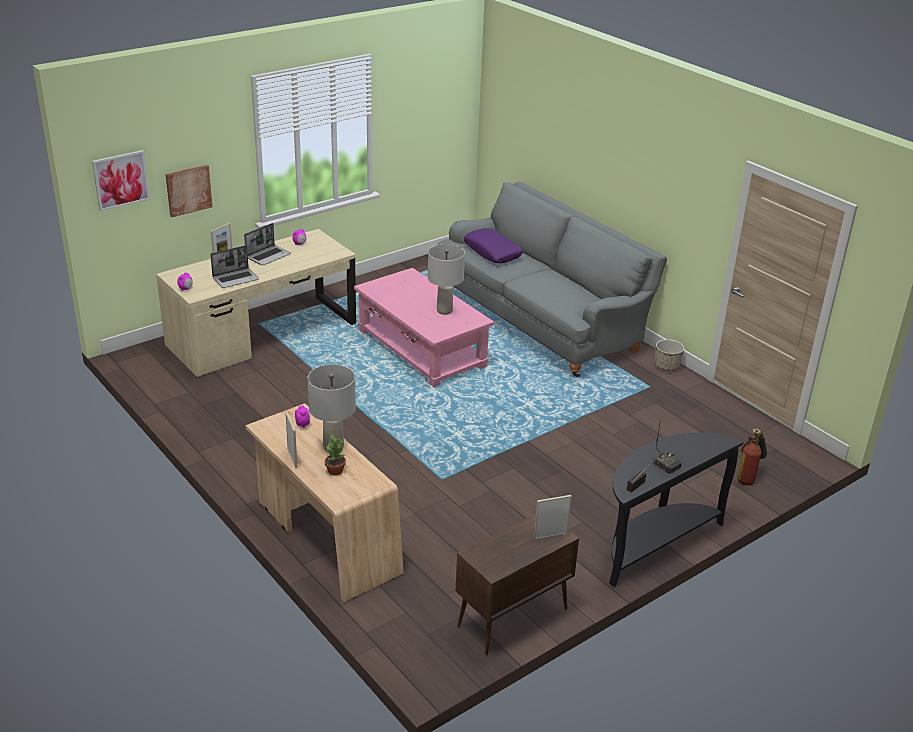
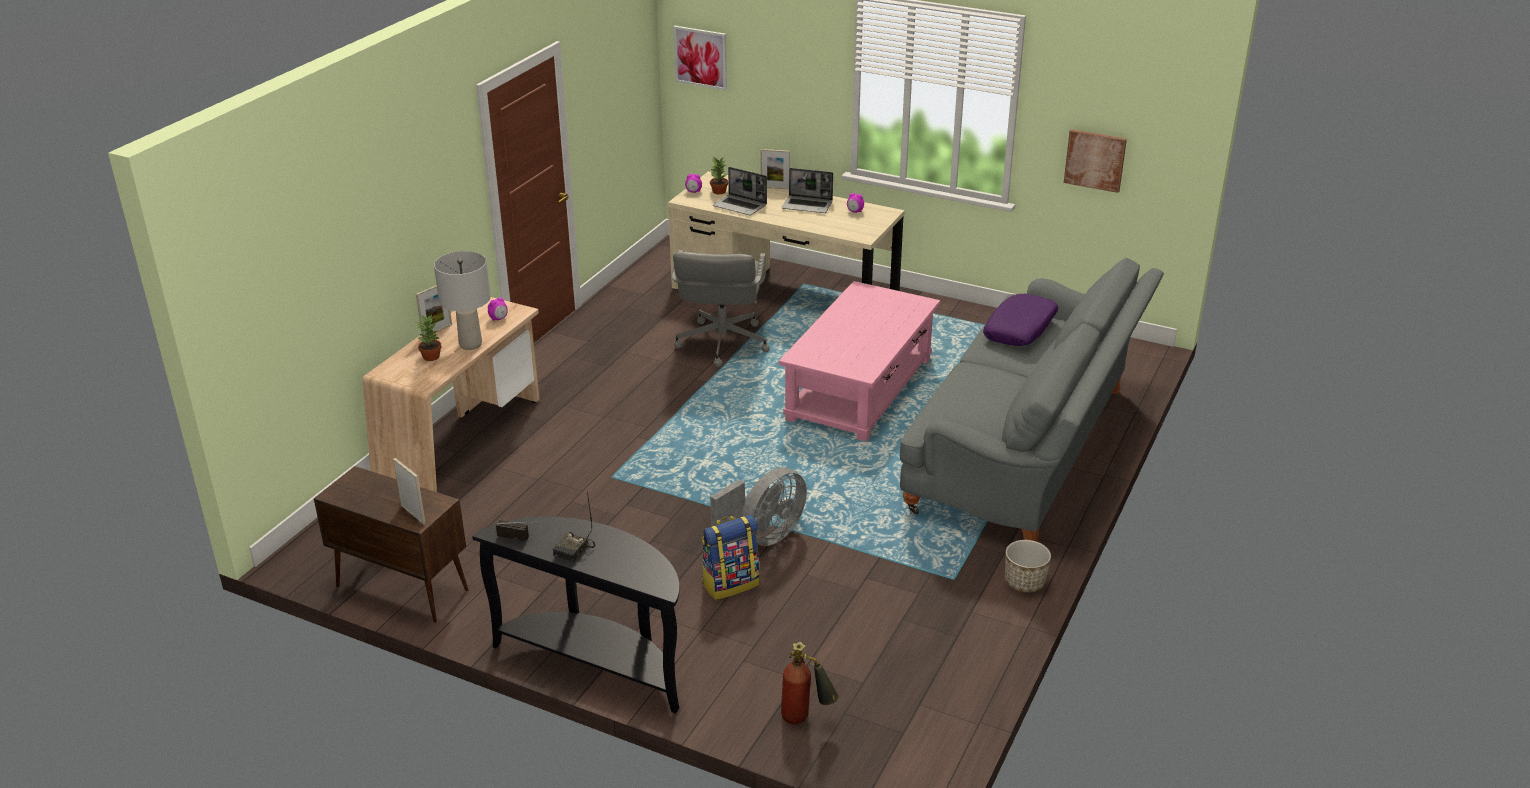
camera: 65 degrees right, 0 degrees up
picture [165,165,213,217] -> picture moved to [1064,129,1127,193]
grey table lamp [428,244,465,315] -> none
none -> grey office chair [672,250,770,367]
none -> backpack [702,515,760,600]
none -> potted plant [710,157,728,194]
none -> grey fan [710,467,807,546]

